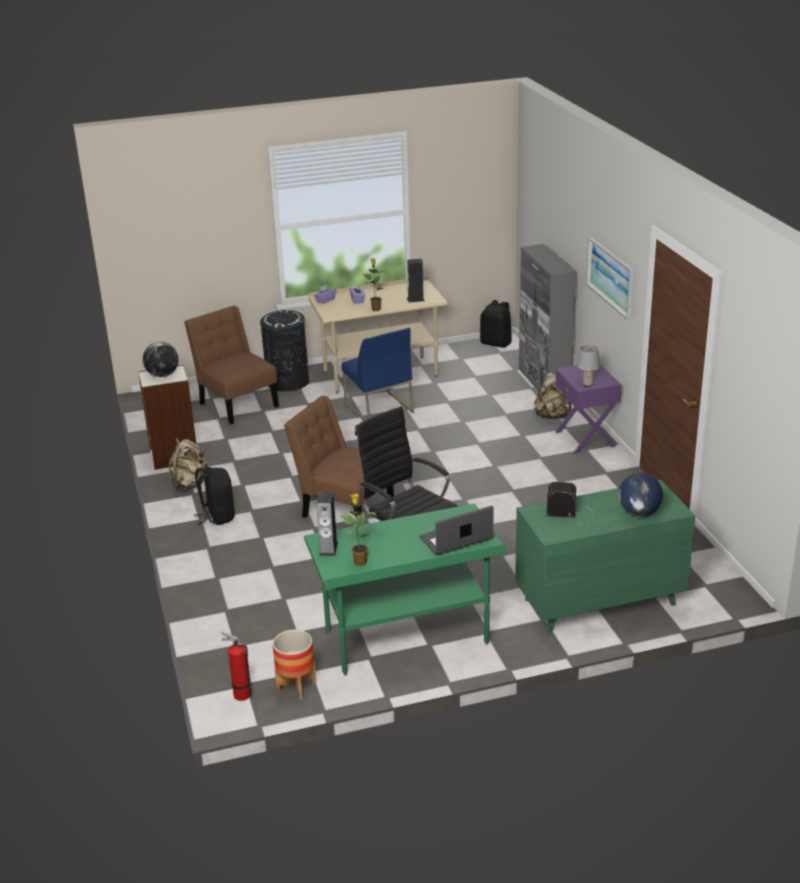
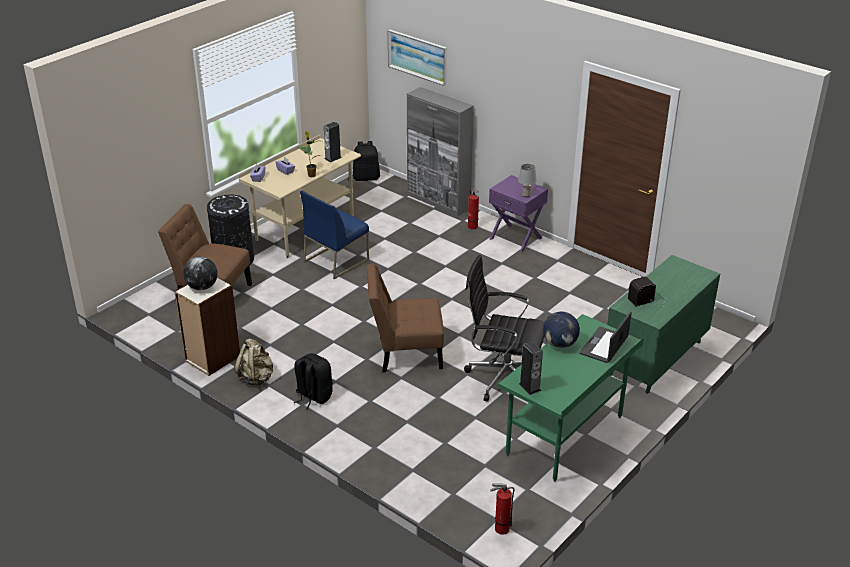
camera: 35 degrees left, 5 degrees up
planter [273,630,317,700] -> none
potted plant [340,494,377,566] -> none
blue chair [342,328,414,421] -> blue chair turned 105 degrees clockwise [300,191,369,279]
beige backpack [534,373,572,419] -> fire extinguisher [468,189,479,229]
picture [586,238,634,319] -> picture moved to [388,30,447,86]
globe [618,473,663,517] -> globe moved to [543,311,580,348]

